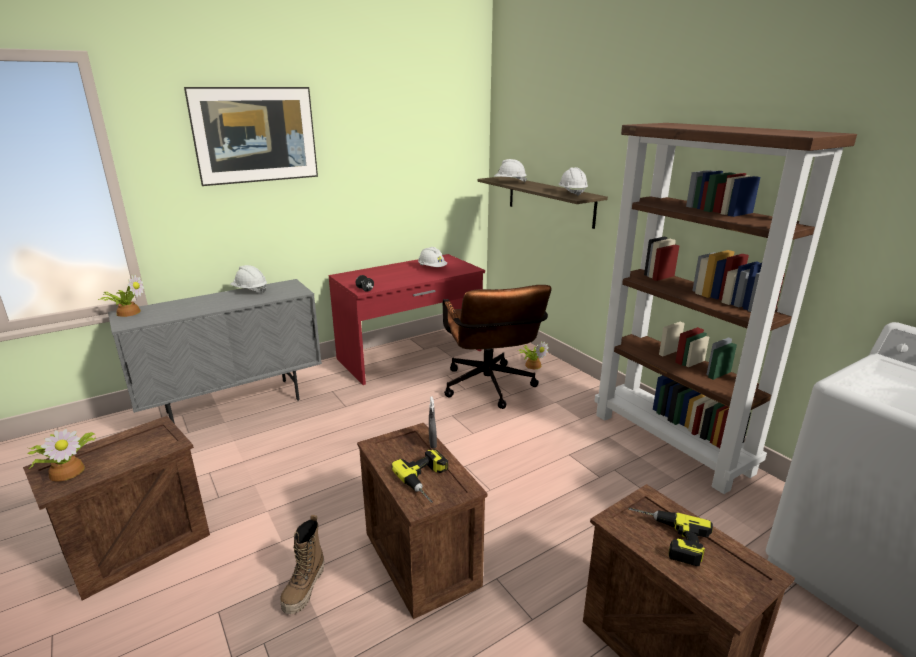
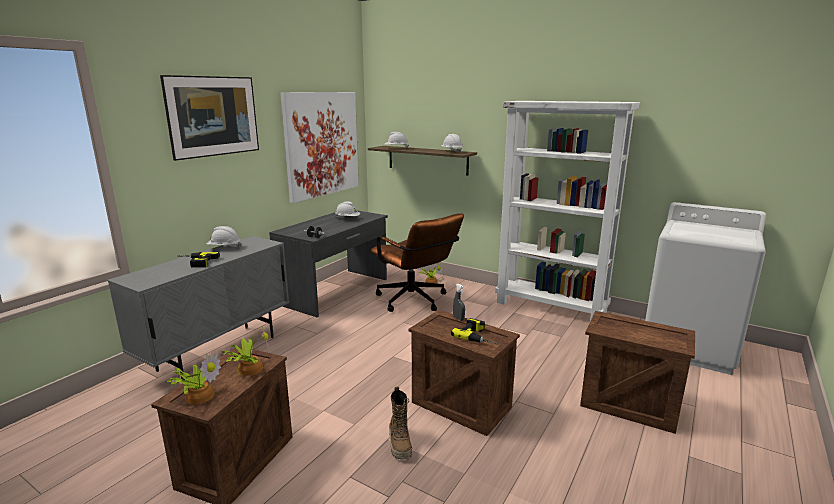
camera: 25 degrees left, 5 degrees down
potted plant [98,275,144,317] -> potted plant moved to [222,326,268,376]
red desk [329,254,485,385] -> grey desk [269,211,388,317]
brown bookcase [594,123,857,494] -> white bookcase [495,101,640,321]
power drill [628,507,713,566] -> power drill moved to [178,252,220,267]
none -> picture [280,92,359,203]

